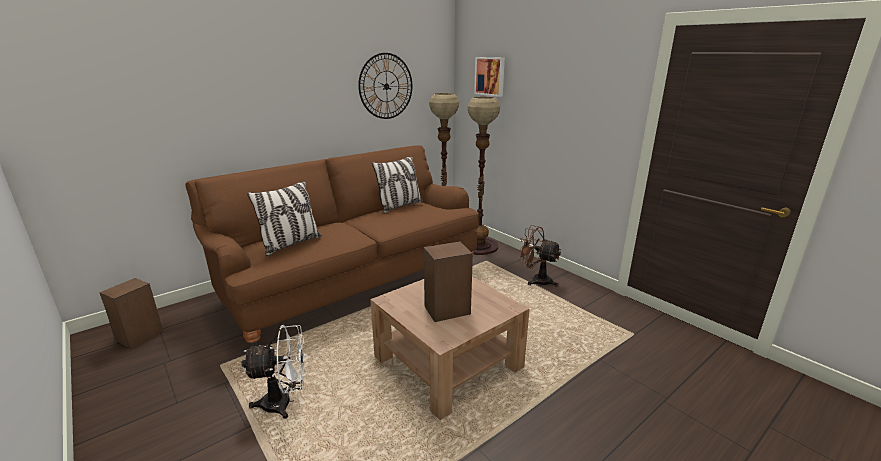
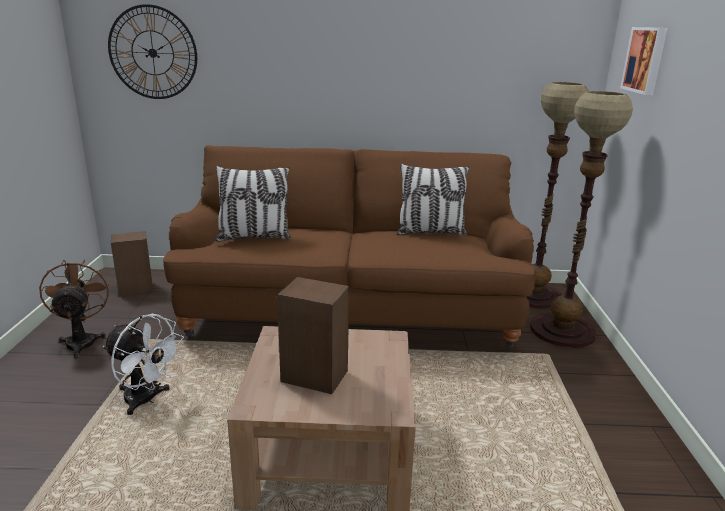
camera: 40 degrees right, 0 degrees up
wall clock [358,53,412,119] -> wall clock moved to [108,4,197,99]
brown fan [518,225,561,287] -> brown fan moved to [39,259,110,358]

